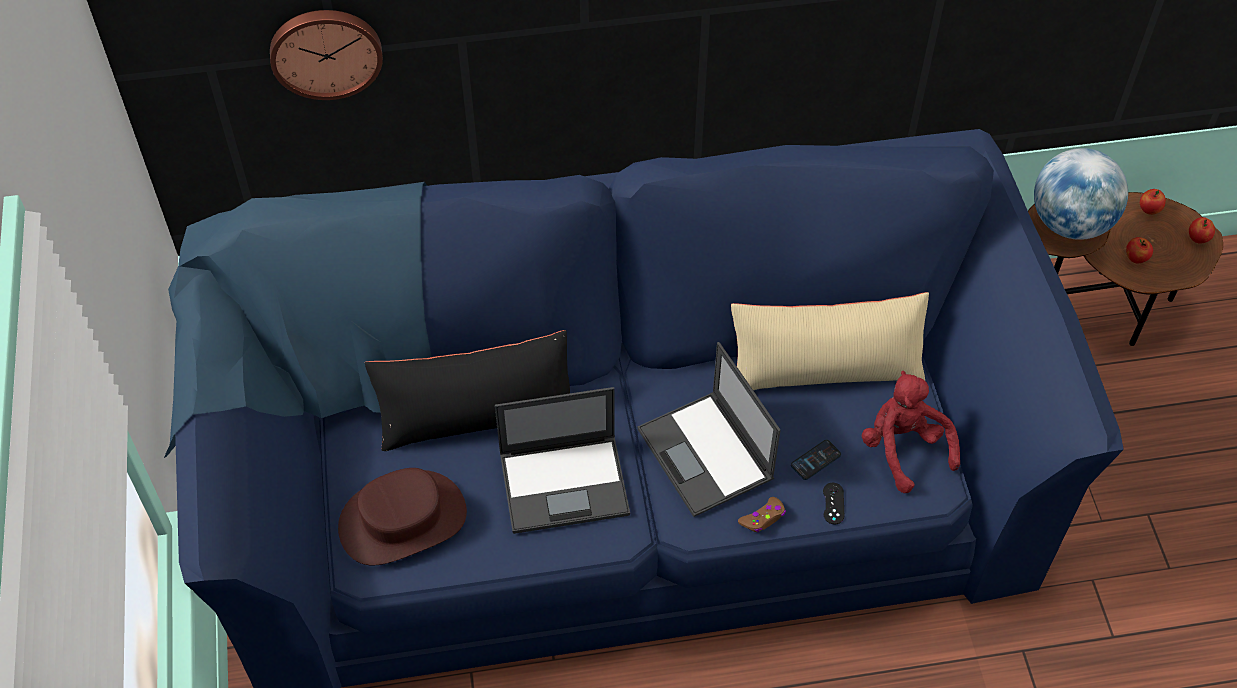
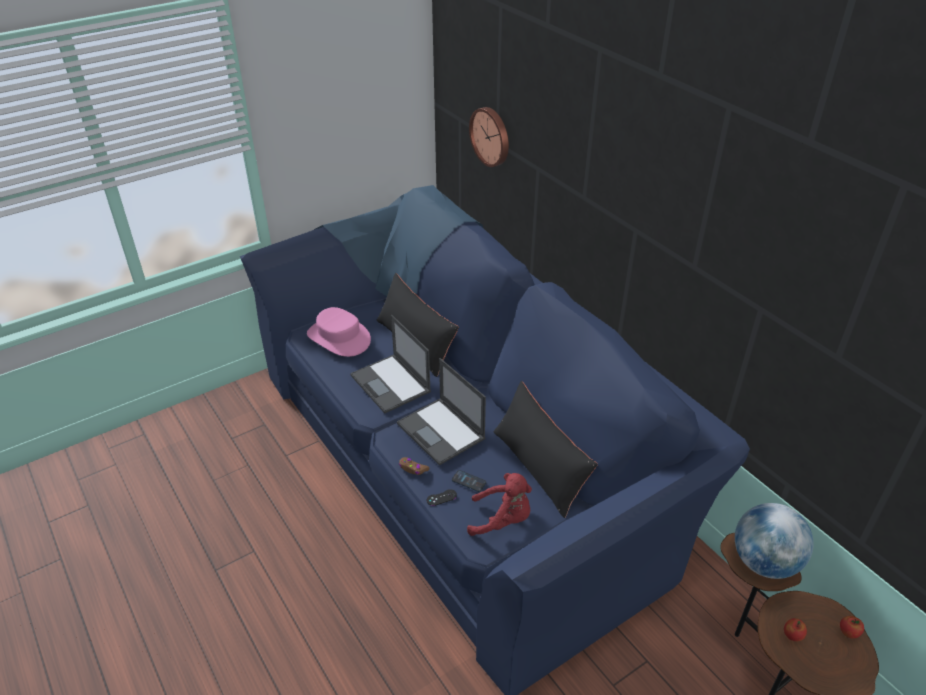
camera: 65 degrees right, 15 degrees down
brown hat [338,468,467,565] -> pink hat [307,307,371,357]
laptop [638,342,781,517] -> laptop turned 75 degrees counterclockwise [397,358,486,466]
beige pillow [731,292,929,390] -> black pillow [493,381,598,518]
red plush toy [861,371,960,493] -> red plush toy turned 60 degrees clockwise [467,473,532,536]
apple [1189,217,1215,244] -> none

